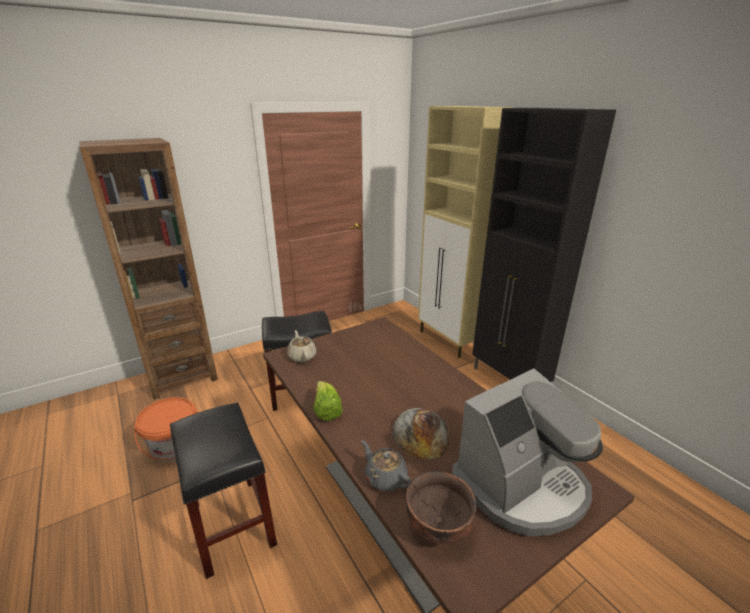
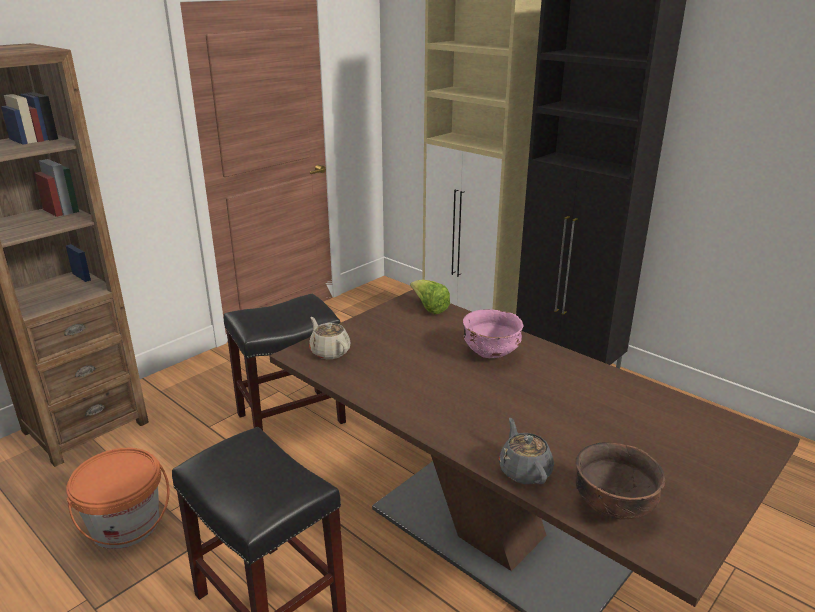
camera: 15 degrees left, 0 degrees up
lettuce [313,381,343,421] -> lettuce moved to [410,280,450,314]
grey teapot [361,440,411,491] -> grey teapot turned 45 degrees clockwise [499,418,554,484]
bread [392,408,450,459] -> none
coffee machine [452,368,603,537] -> none
none -> pink bowl [463,309,523,358]

